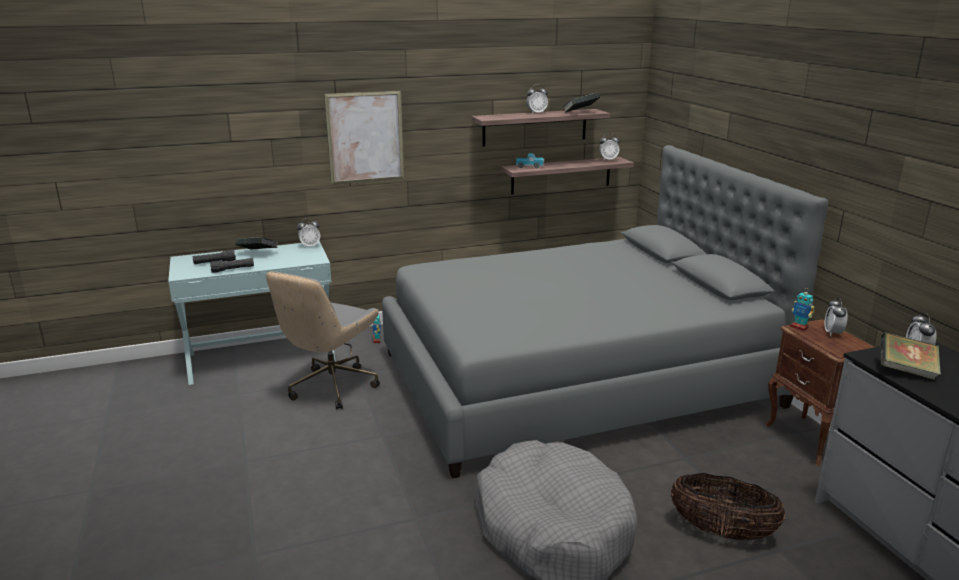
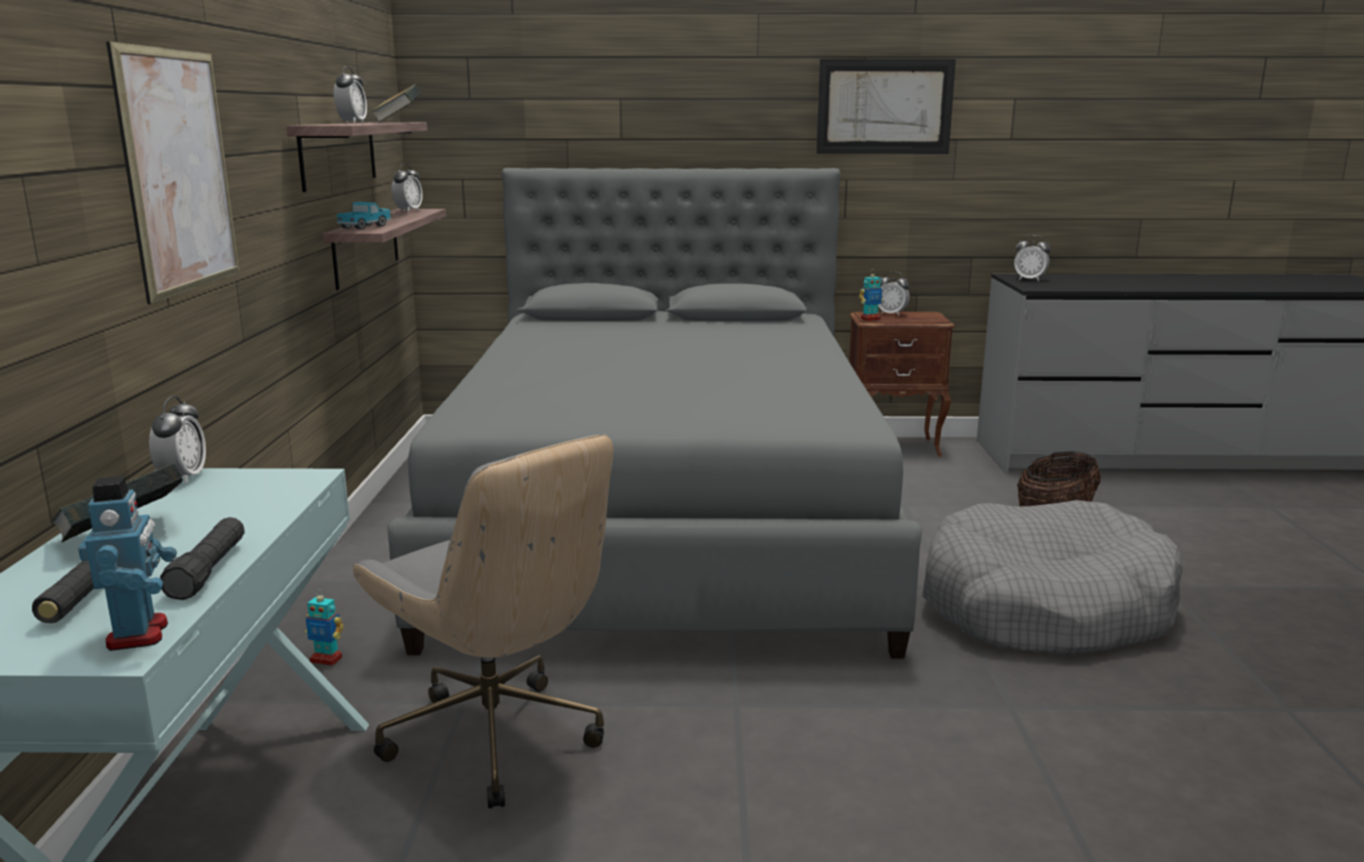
camera: 70 degrees left, 5 degrees down
book [881,332,941,380] -> none
none -> toy robot [78,476,177,651]
none -> picture [816,59,956,154]

